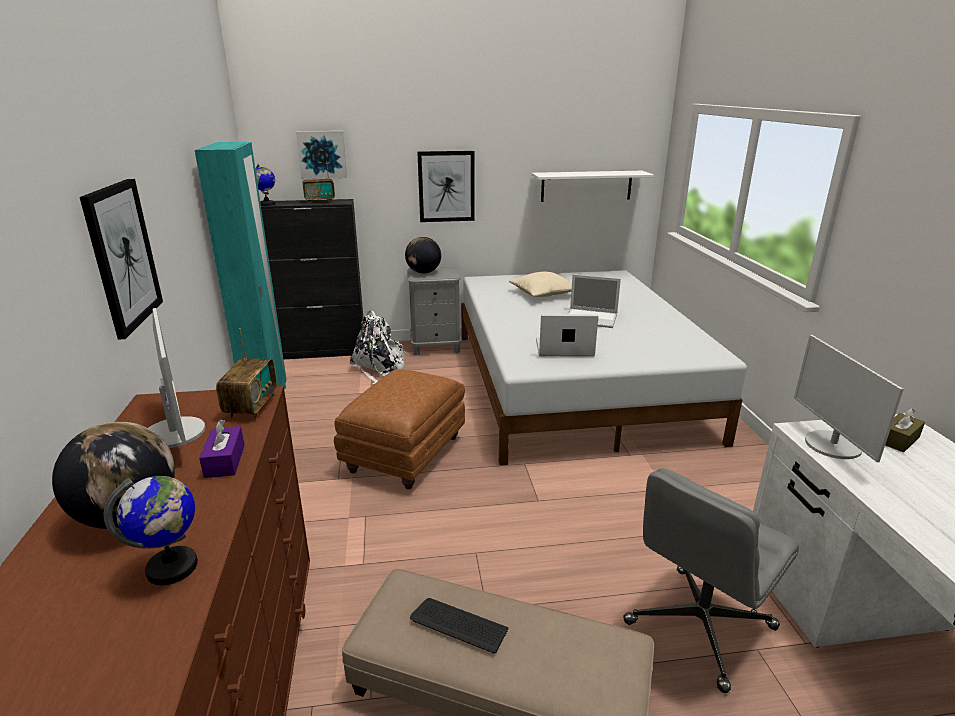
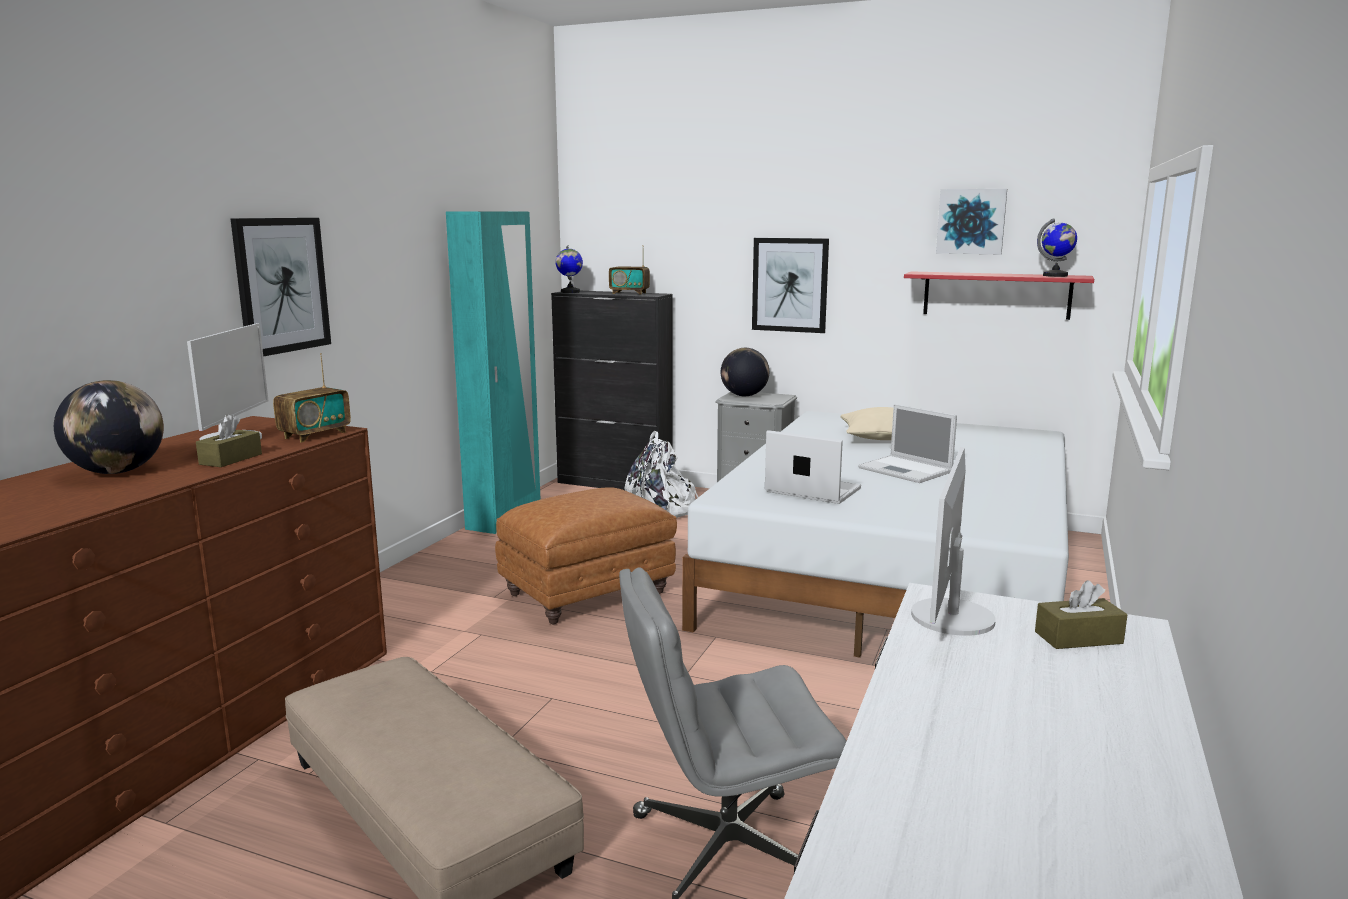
camera: 30 degrees right, 10 degrees down
globe [104,476,198,585] -> globe moved to [1037,218,1077,277]
purple tissue box [199,419,245,478] -> brown tissue box [196,414,262,467]
picture [296,131,347,179] -> picture moved to [936,189,1007,254]
keyboard [410,598,509,654] -> none
white shelf [532,171,654,202] -> red shelf [904,271,1094,320]

